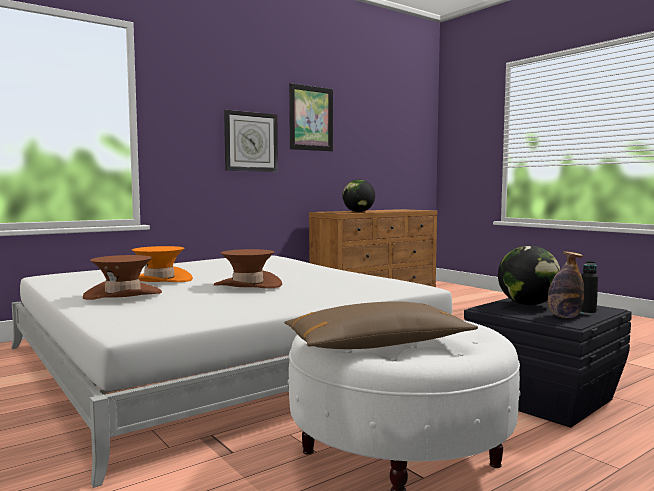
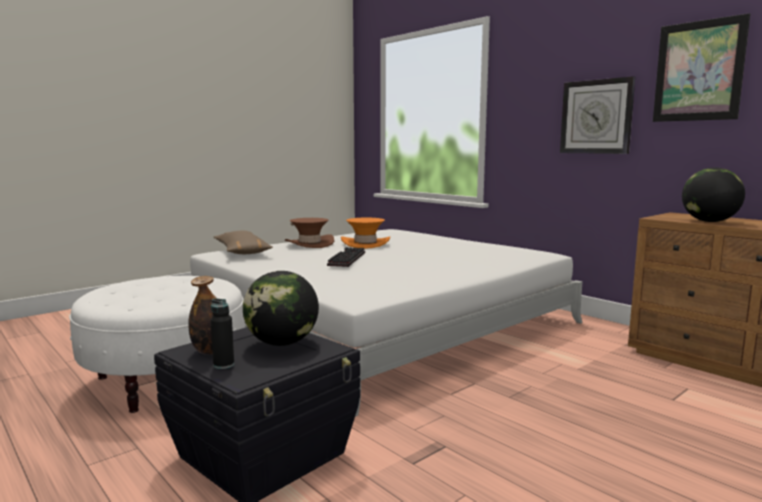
camera: 85 degrees right, 5 degrees up
brown hat [214,249,282,288] -> keyboard [327,247,365,267]
brown pillow [284,301,478,349] -> brown pillow moved to [214,231,273,254]

